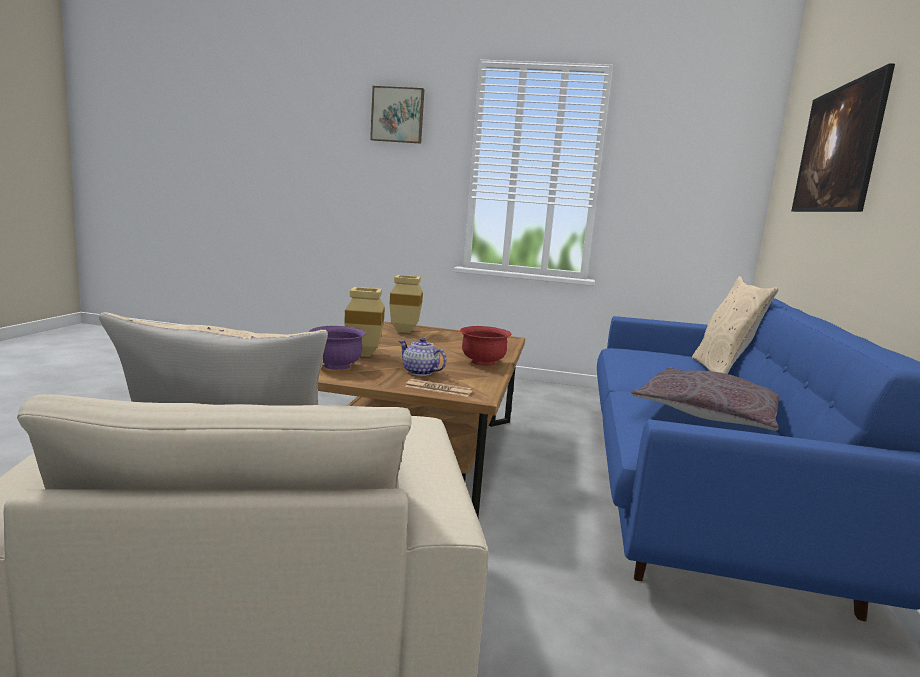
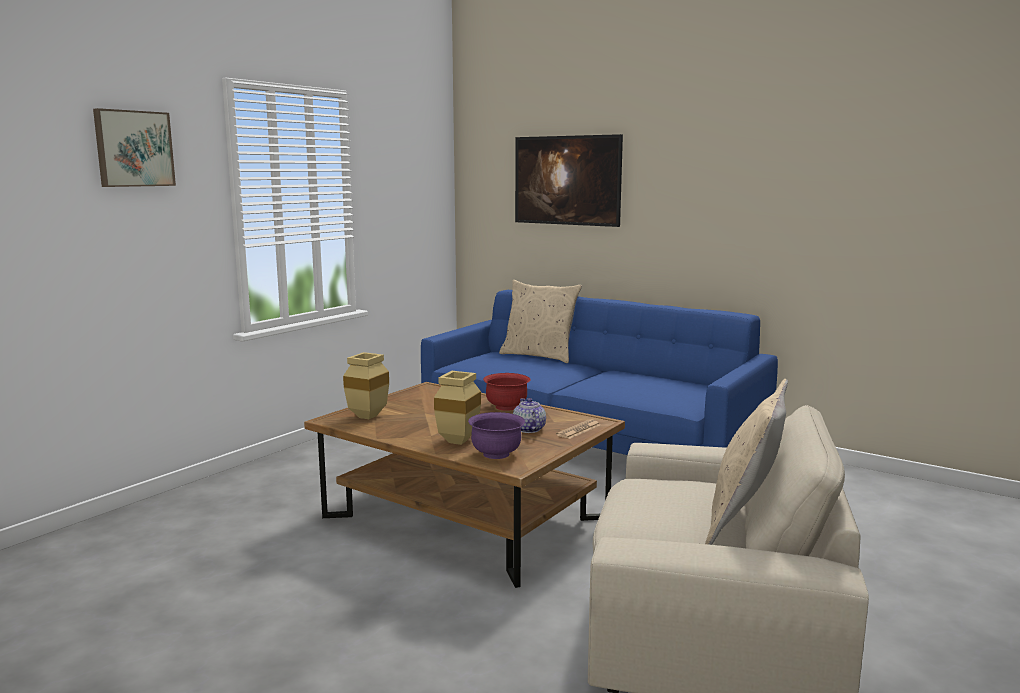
camera: 65 degrees left, 0 degrees up
teapot [399,338,447,376] -> teapot turned 105 degrees clockwise [513,398,546,433]
grey pillow [631,367,779,431] -> none

